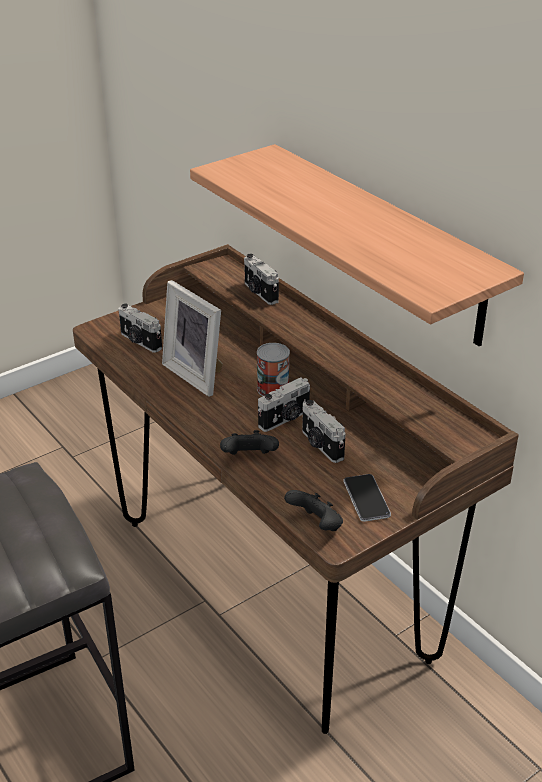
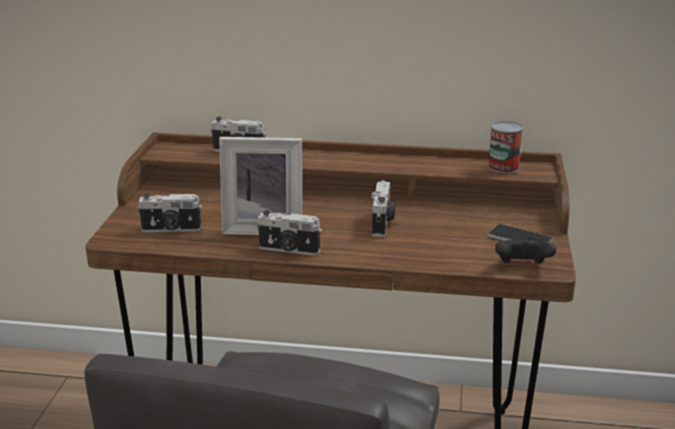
camera: 45 degrees left, 10 degrees down
shelf [190,144,524,346] -> none
black game controller [220,430,279,455] -> none
can [257,343,290,396] -> can moved to [488,121,524,173]
camera [302,400,346,463] -> camera moved to [257,210,322,256]

